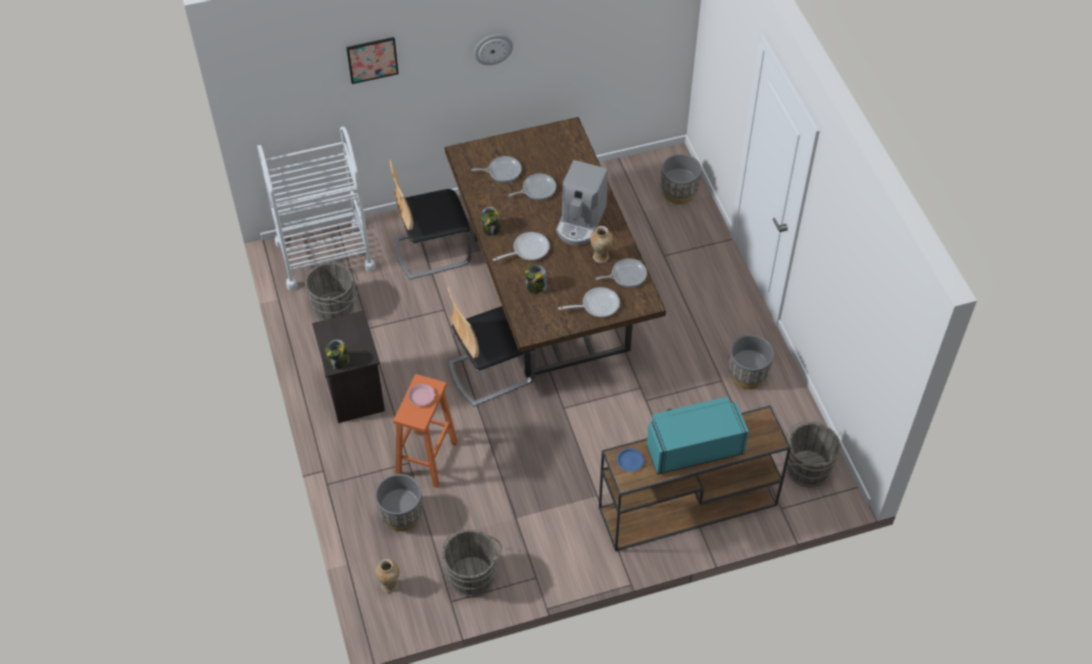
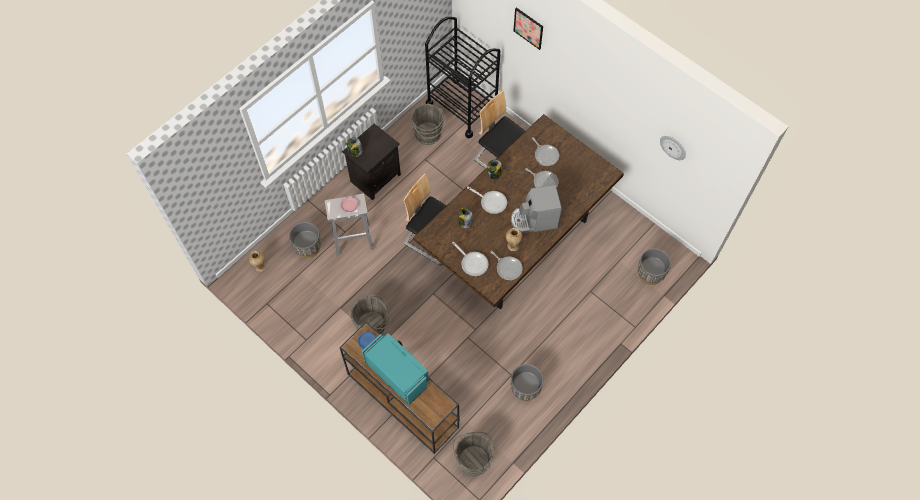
camera: 60 degrees right, 10 degrees up
white cart [257,127,375,290] -> black cart [425,17,501,138]
orange stool [393,374,458,488] -> white stool [325,194,374,256]
grey bucket [442,530,502,597] -> grey bucket moved to [351,295,391,335]
wall clock [474,34,513,65] -> wall clock moved to [660,136,686,160]

